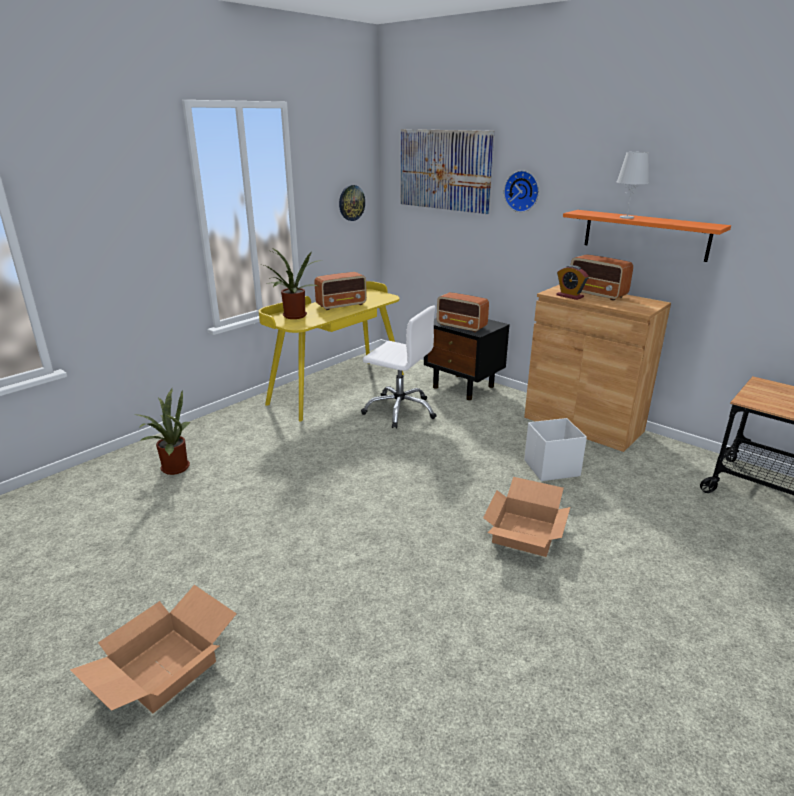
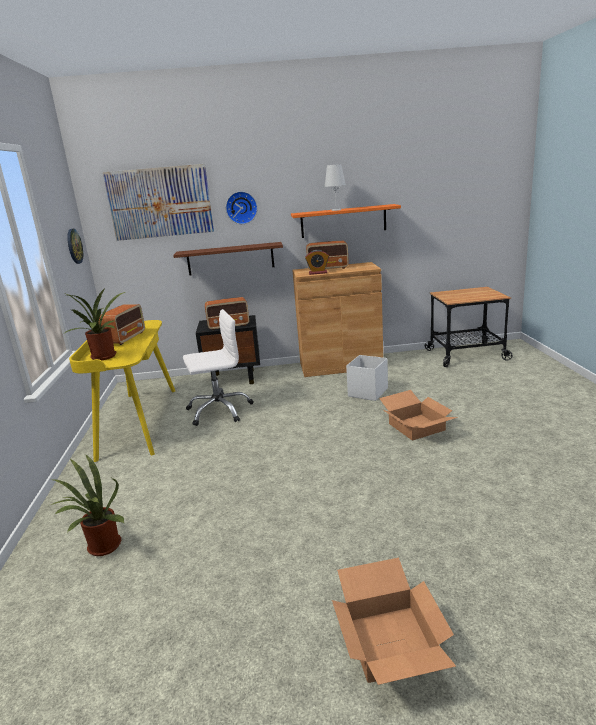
camera: 45 degrees left, 5 degrees down
none -> brown shelf [173,242,283,276]

